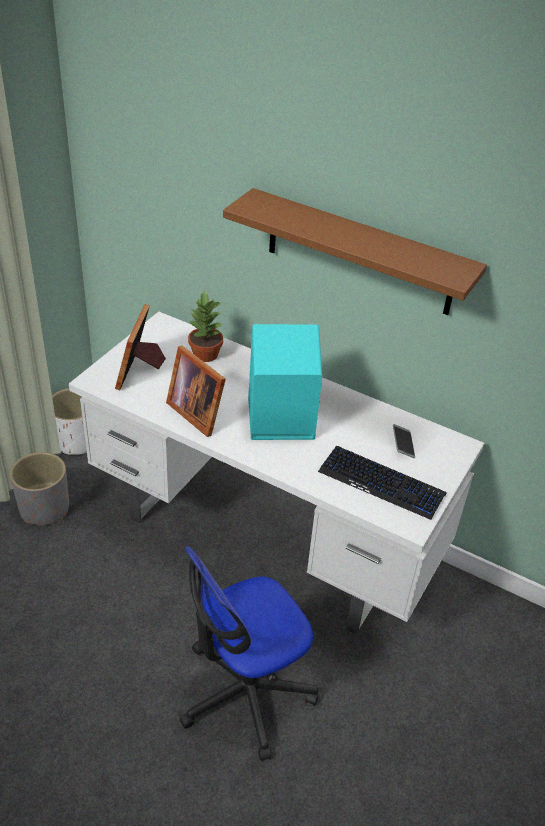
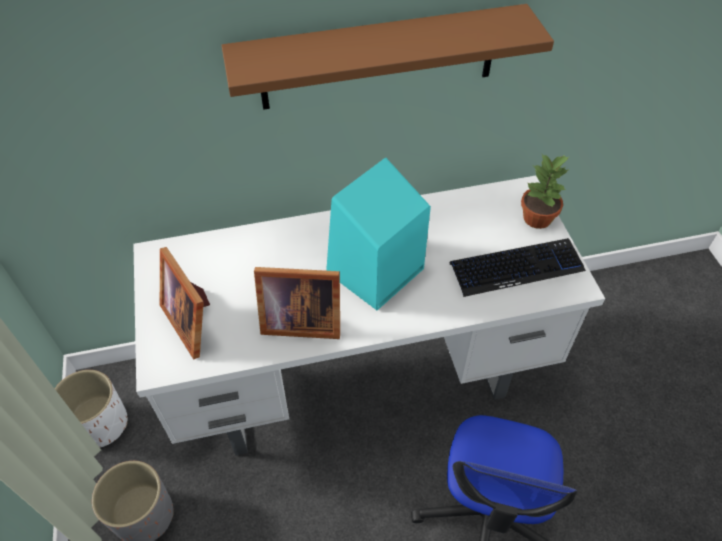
camera: 40 degrees left, 10 degrees up
potted plant [188,291,223,362] -> potted plant moved to [521,154,570,229]
phone [393,424,415,458] -> none

